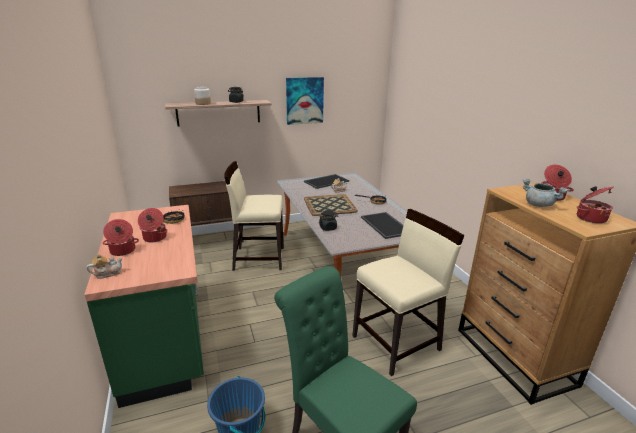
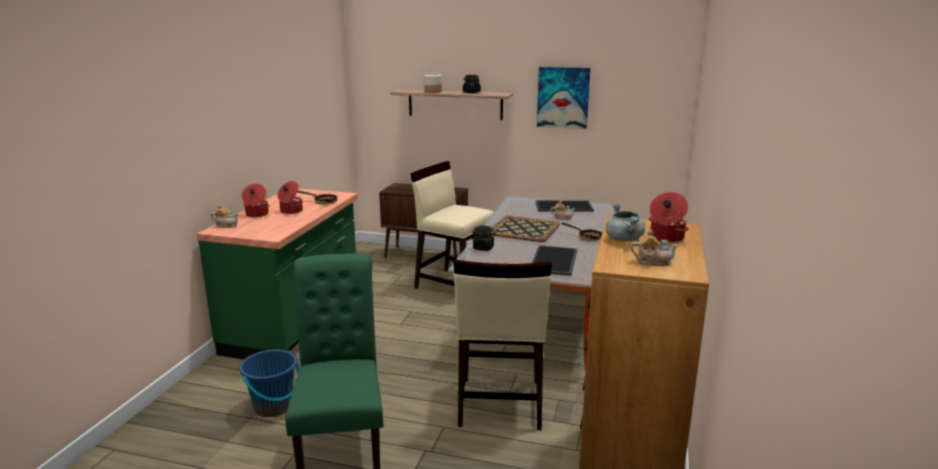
camera: 35 degrees right, 5 degrees down
beige chair [352,209,464,376] -> beige chair turned 90 degrees clockwise [453,260,552,430]
cooking pot [577,186,614,224] -> teapot [630,229,678,266]

